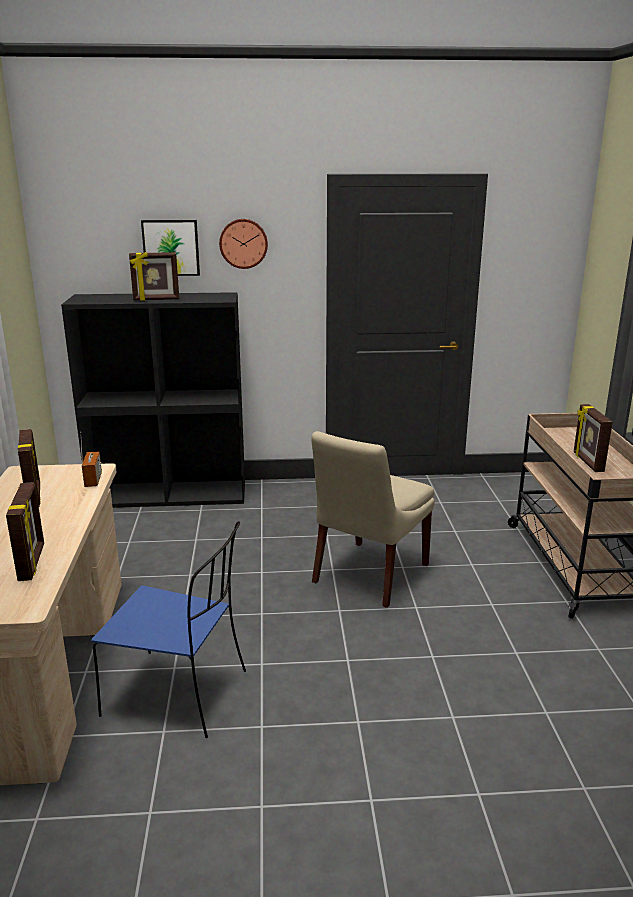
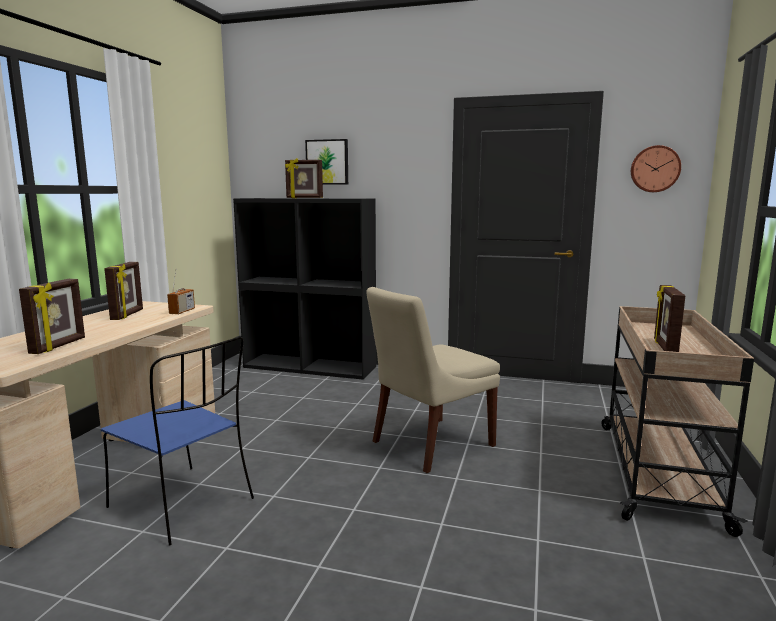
camera: 20 degrees right, 10 degrees down
wall clock [219,219,268,269] -> wall clock moved to [631,145,681,192]

